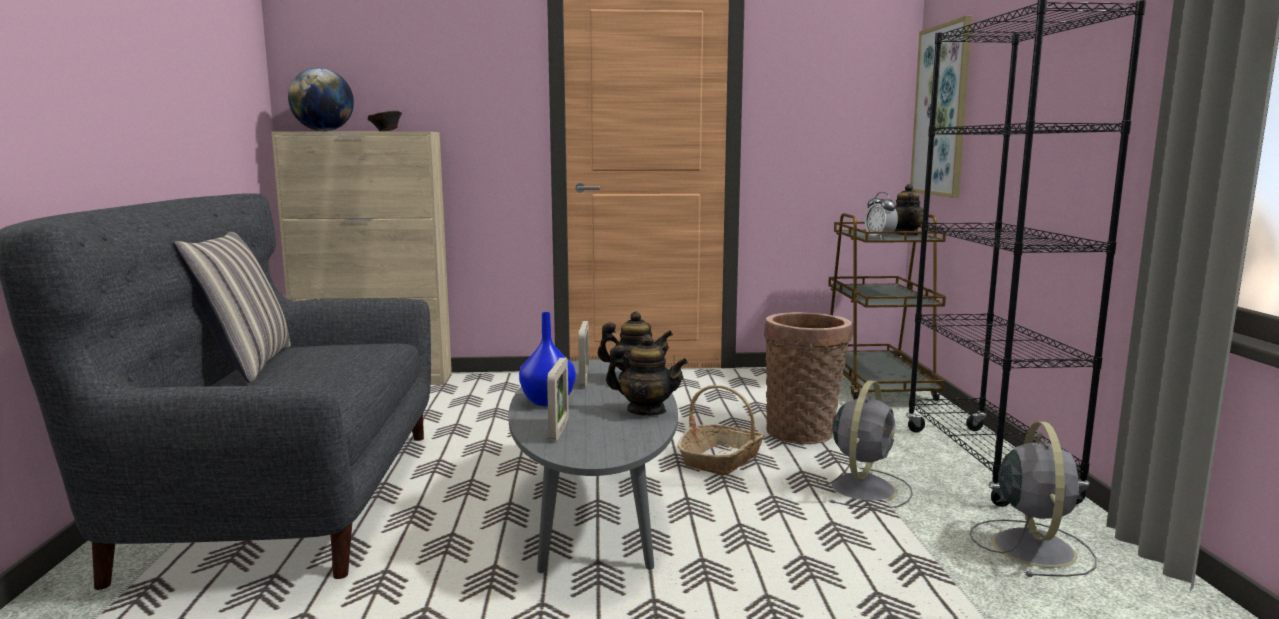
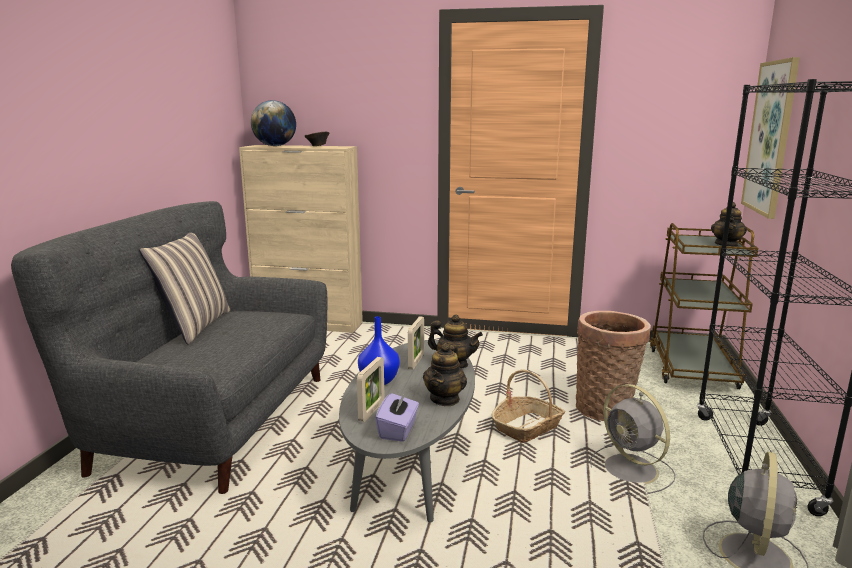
camera: 15 degrees right, 5 degrees up
teapot [606,334,688,416] -> teapot turned 75 degrees clockwise [423,343,467,406]
grey fan [816,380,913,509] -> grey fan turned 105 degrees clockwise [590,384,675,494]
alarm clock [865,192,898,240] -> none
none -> purple tissue box [375,391,419,442]

